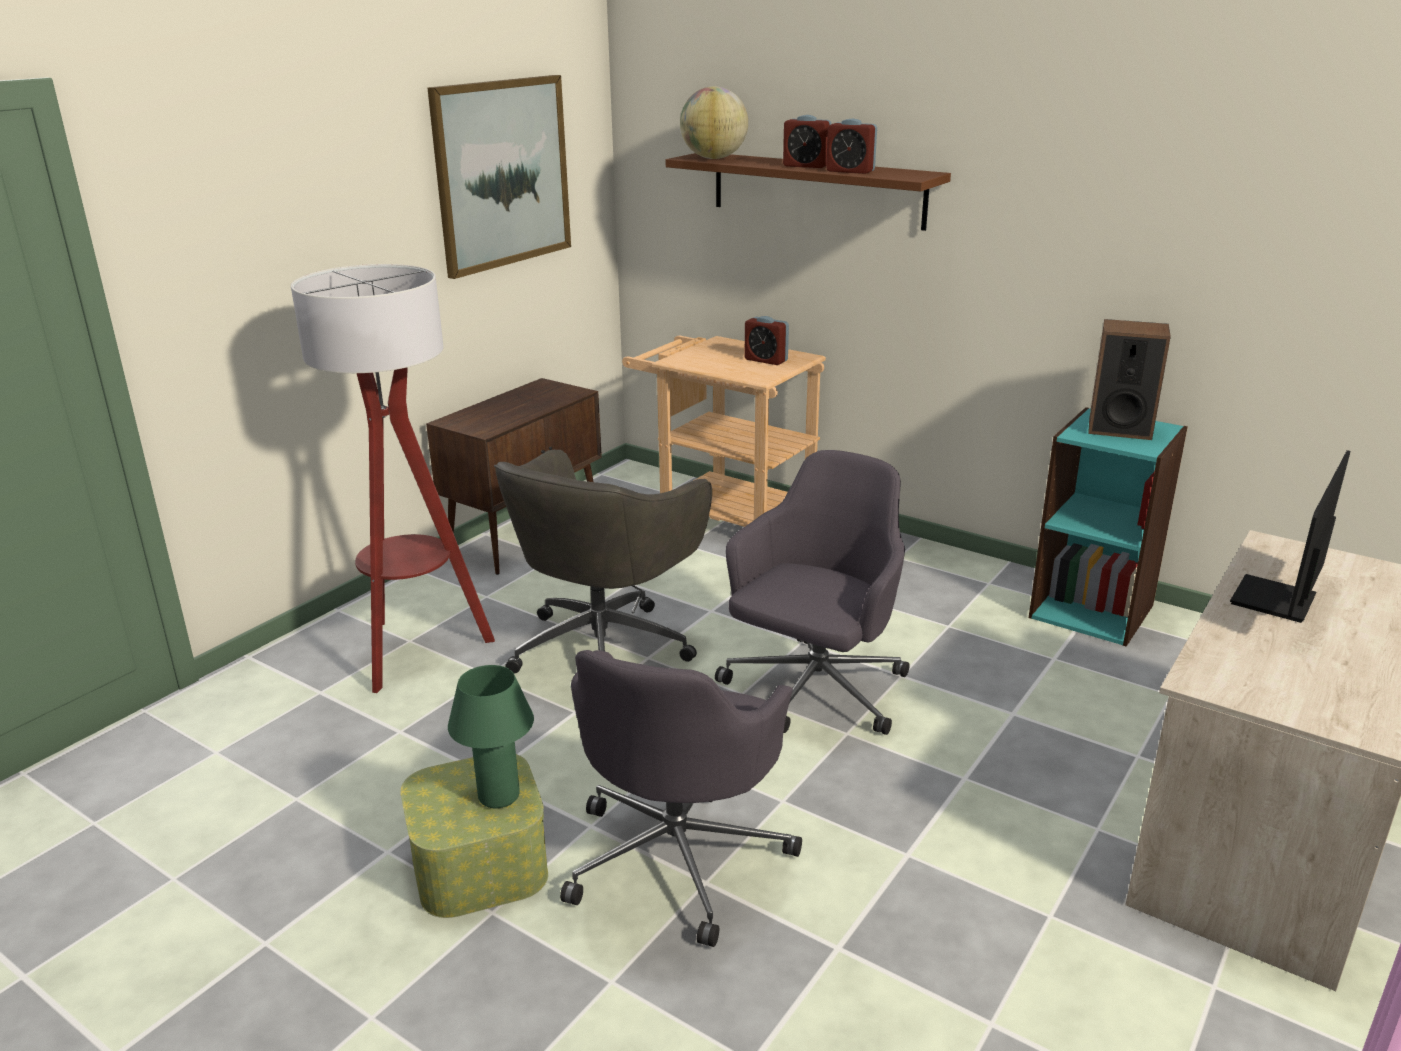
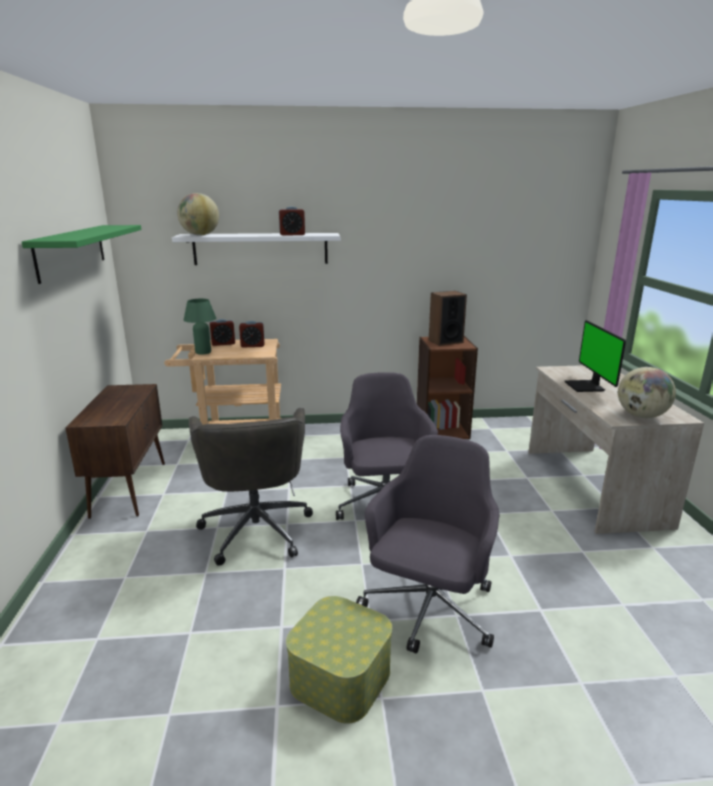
camera: 40 degrees left, 5 degrees down
floor lamp [291,264,495,693] -> none
picture [427,75,571,279] -> green shelf [22,225,141,284]
green table lamp [448,665,534,808] -> green table lamp moved to [184,299,216,355]
grey office chair [560,650,802,947] -> grey office chair turned 135 degrees counterclockwise [356,435,499,653]
brown shelf [666,153,951,231] -> white shelf [172,233,340,265]
alarm clock [783,115,832,168] -> alarm clock moved to [210,319,235,346]
turquoise bookcase [1029,407,1188,647] -> brown bookcase [417,336,478,439]
none -> globe [618,367,676,418]

